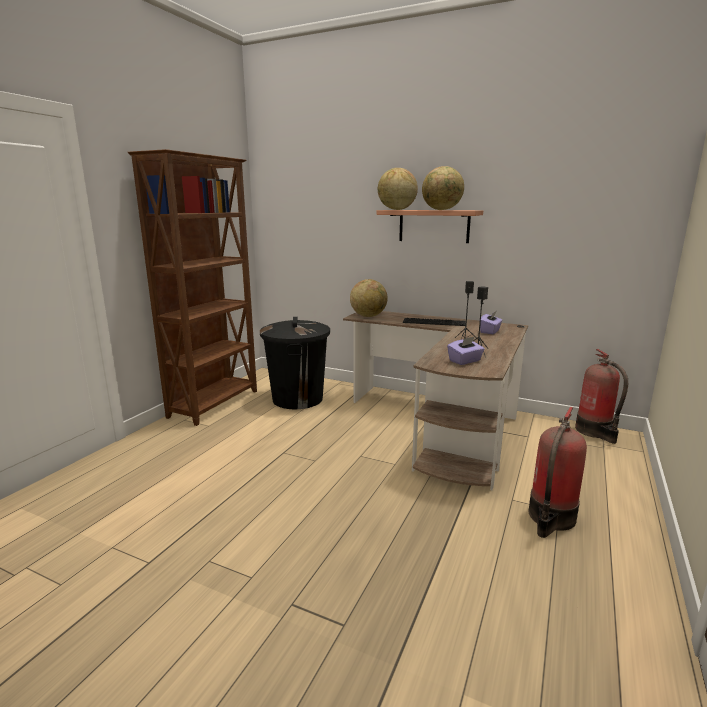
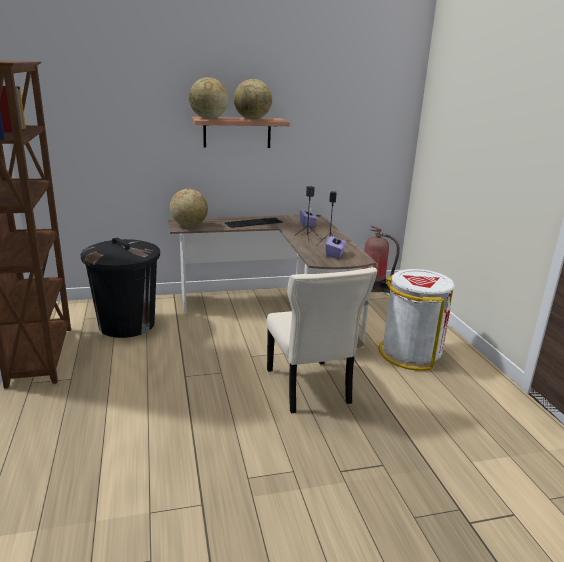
camera: 40 degrees left, 5 degrees up
fire extinguisher [528,407,587,538] -> white trash can [379,269,455,371]
none -> beige chair [266,267,377,414]

